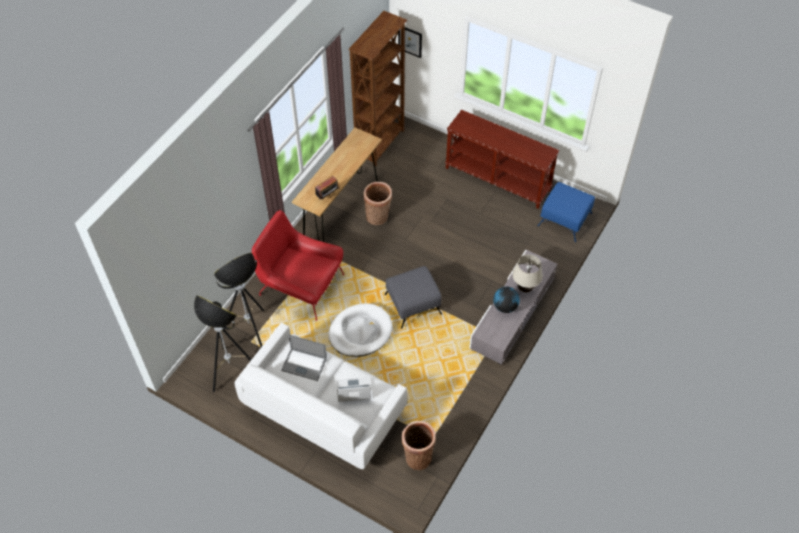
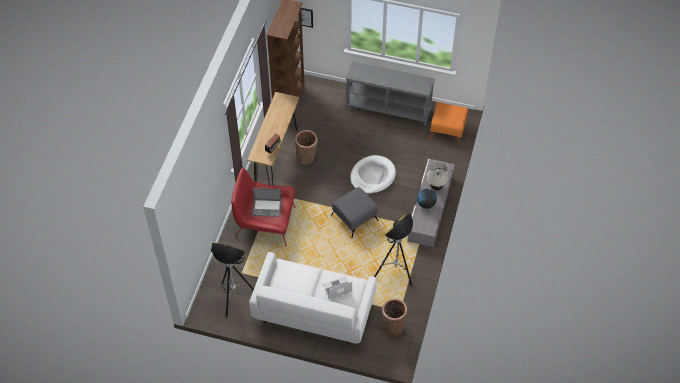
camera: 15 degrees left, 0 degrees up
floor lamp [214,253,264,347] -> floor lamp moved to [374,212,413,287]
laptop [281,335,327,381] -> laptop moved to [252,188,282,217]
white dog bed [328,303,392,357] -> white dog bed moved to [350,155,396,194]
brown console table [445,110,559,209] -> grey console table [346,61,435,126]
blue ottoman [537,182,595,242] -> orange ottoman [429,102,468,145]

